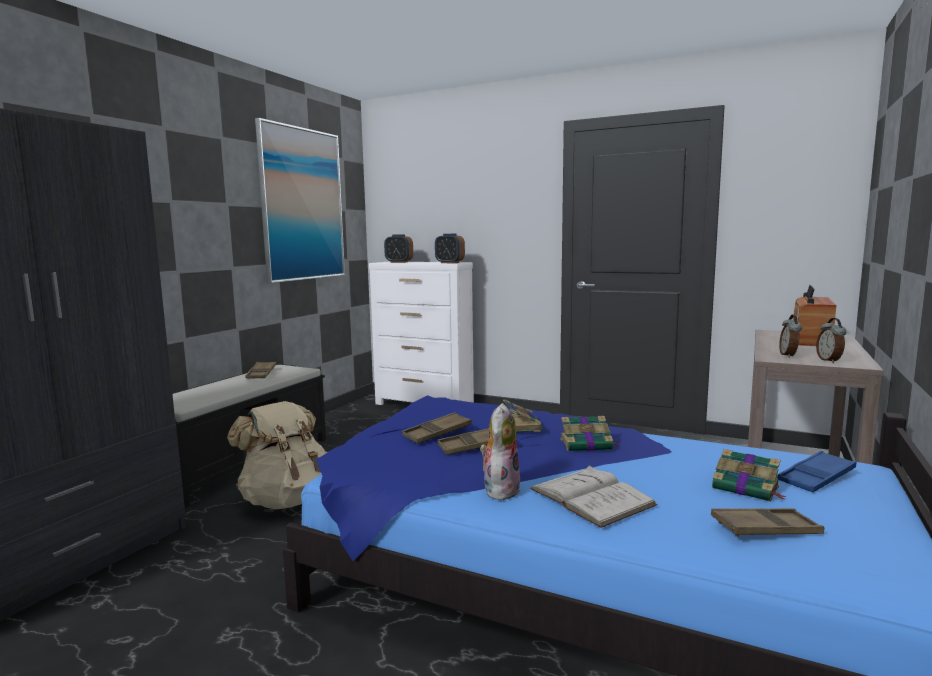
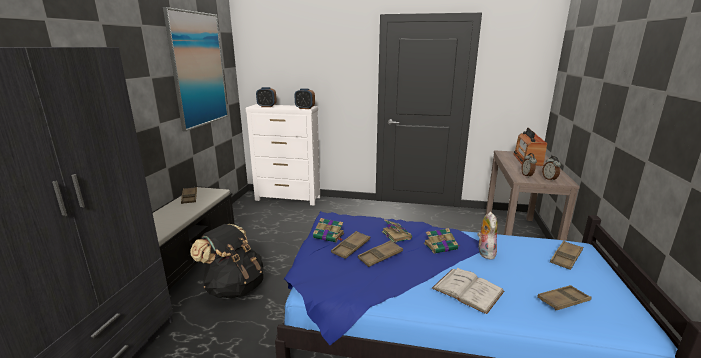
camera: 15 degrees left, 10 degrees up
beige backpack [227,401,327,509] -> black backpack [190,224,263,298]
plush toy [480,403,520,500] -> plush toy moved to [477,211,498,260]
book [712,449,786,502] -> book moved to [313,218,344,242]
blue tray [777,451,857,493] -> brown tray [550,241,583,270]

